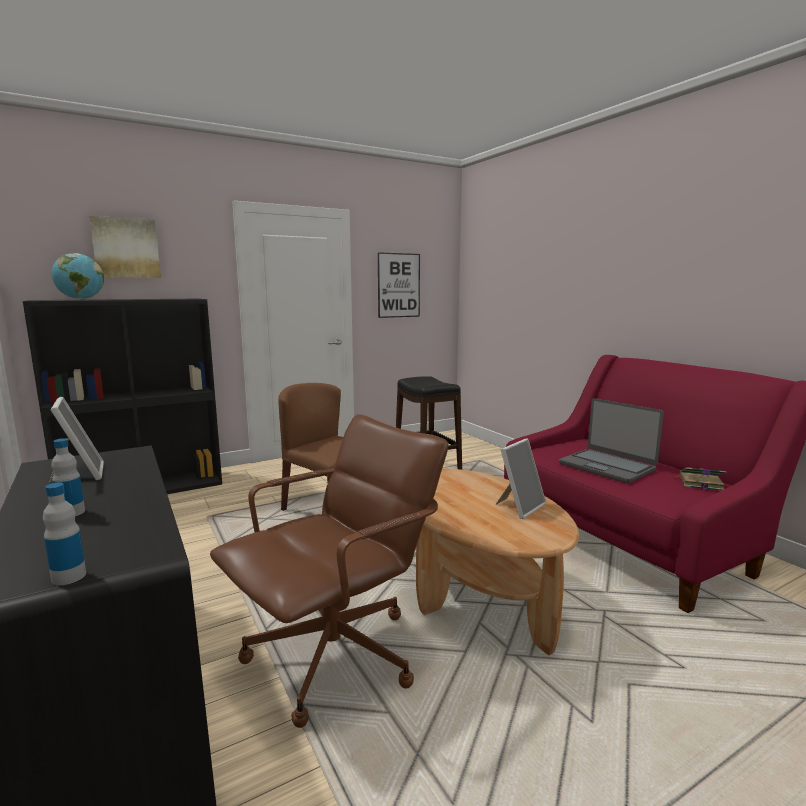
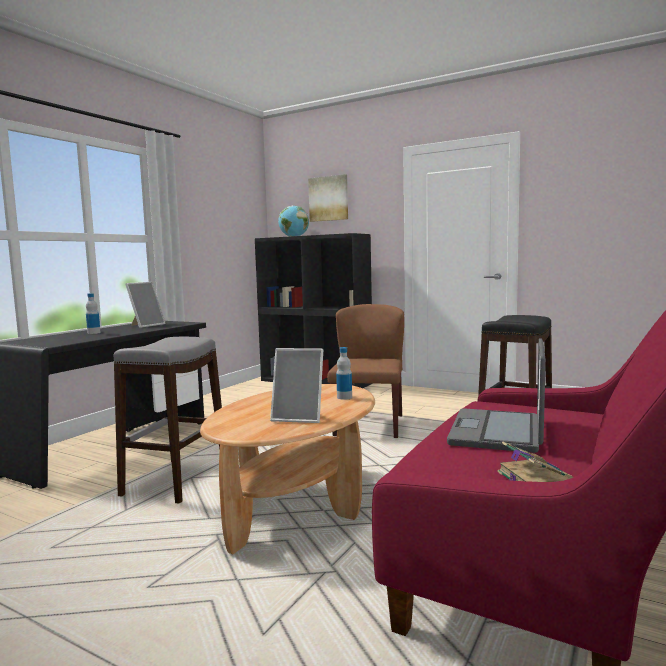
camera: 60 degrees right, 5 degrees down
bottle [43,482,86,585] -> bottle moved to [336,347,352,400]
brown office chair [210,414,449,728] -> grey stool [114,337,222,504]
picture [378,252,420,318] -> none

